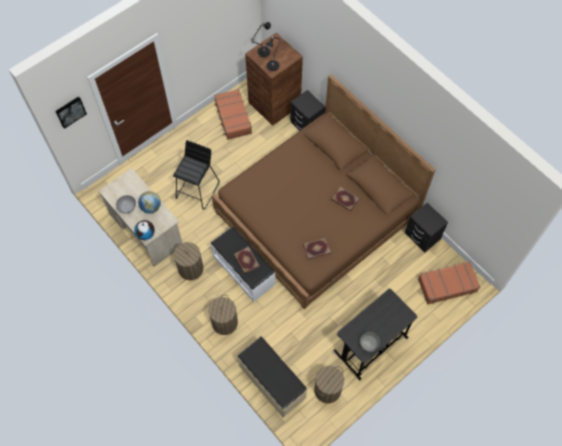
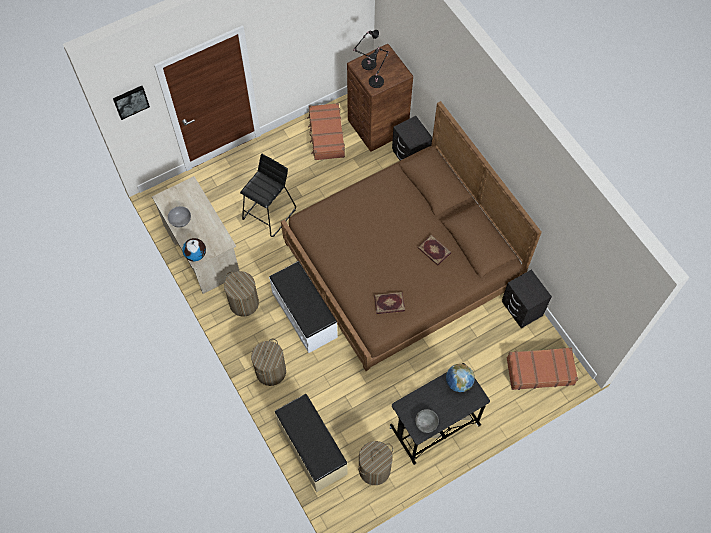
camera: 10 degrees right, 0 degrees up
globe [138,191,161,214] -> globe moved to [446,364,475,392]
book [234,246,260,274] -> none

